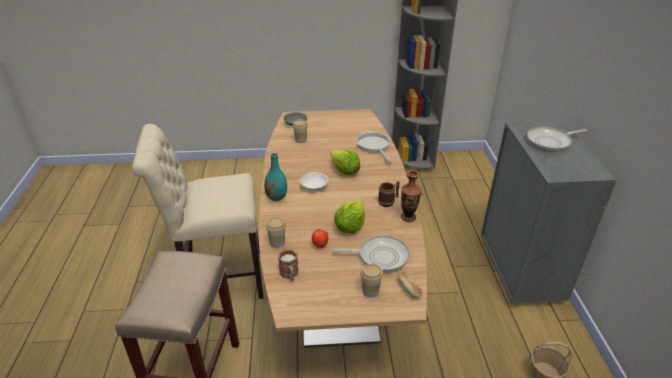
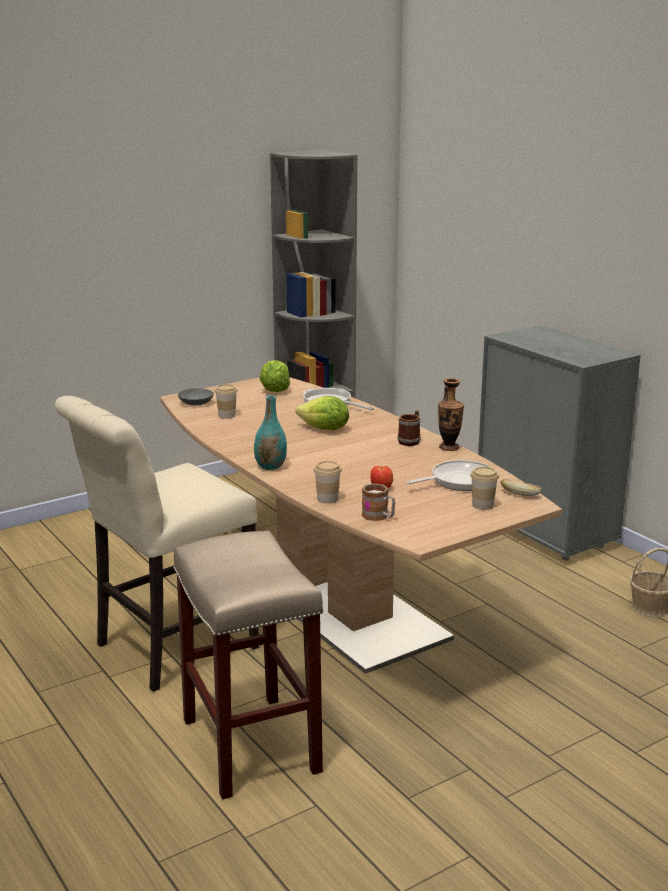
camera: 30 degrees left, 15 degrees down
white bowl [300,172,328,191] -> none
lettuce [334,200,365,233] -> lettuce moved to [260,360,290,392]
frying pan [527,127,588,152] -> none

